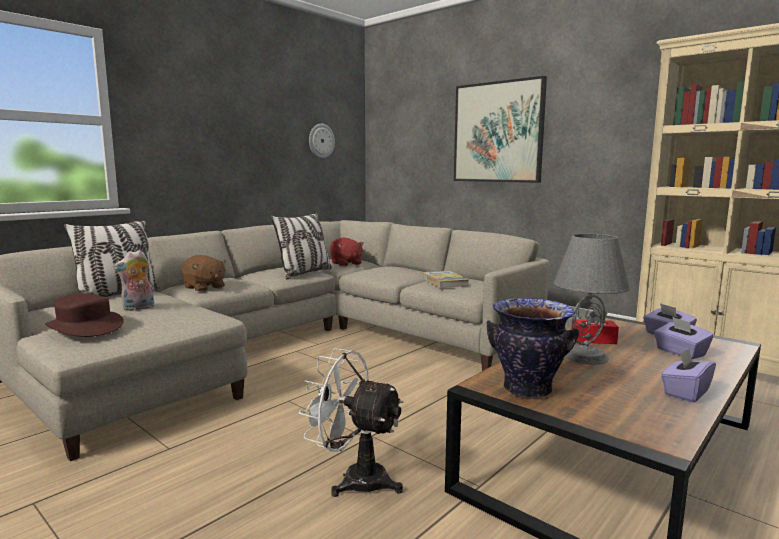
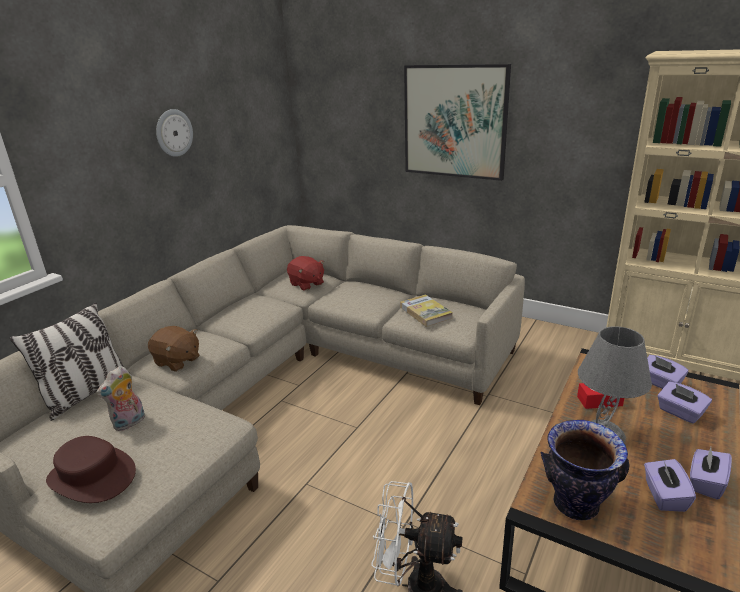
camera: 10 degrees left, 15 degrees up
pillow [271,213,332,279] -> none
wall clock [309,124,335,158] -> wall clock moved to [156,109,193,157]
none -> purple tissue box [644,459,696,512]

